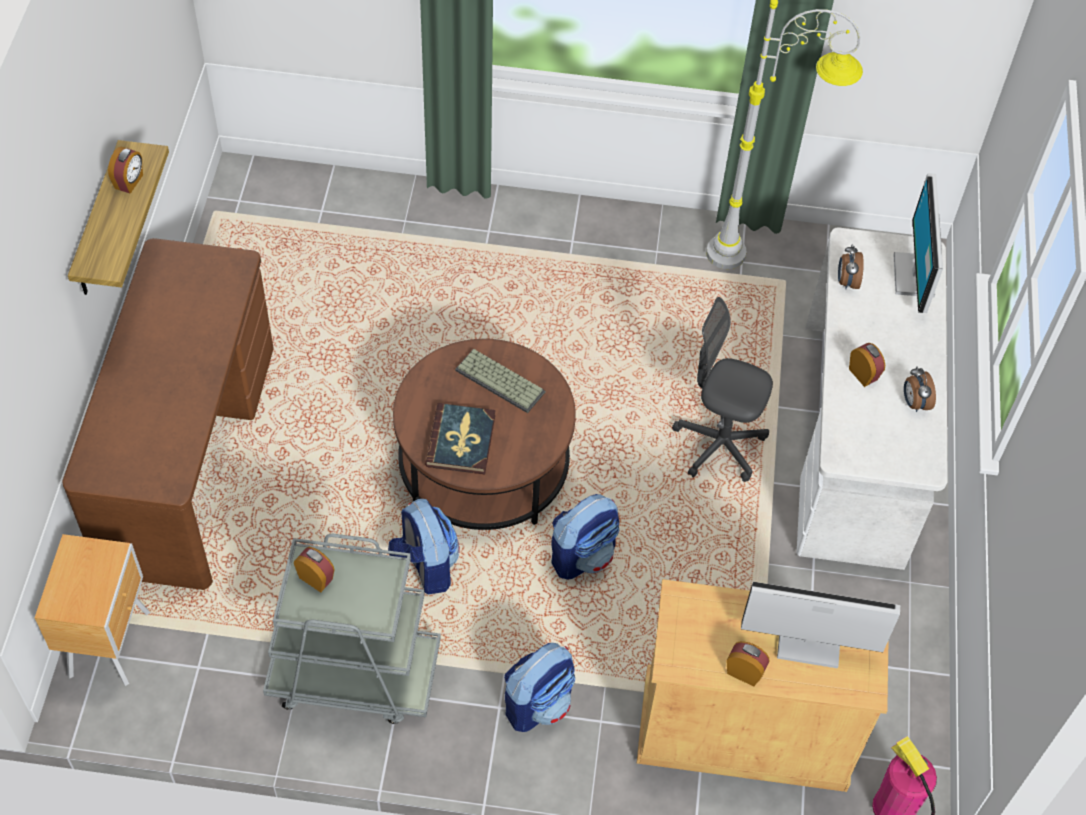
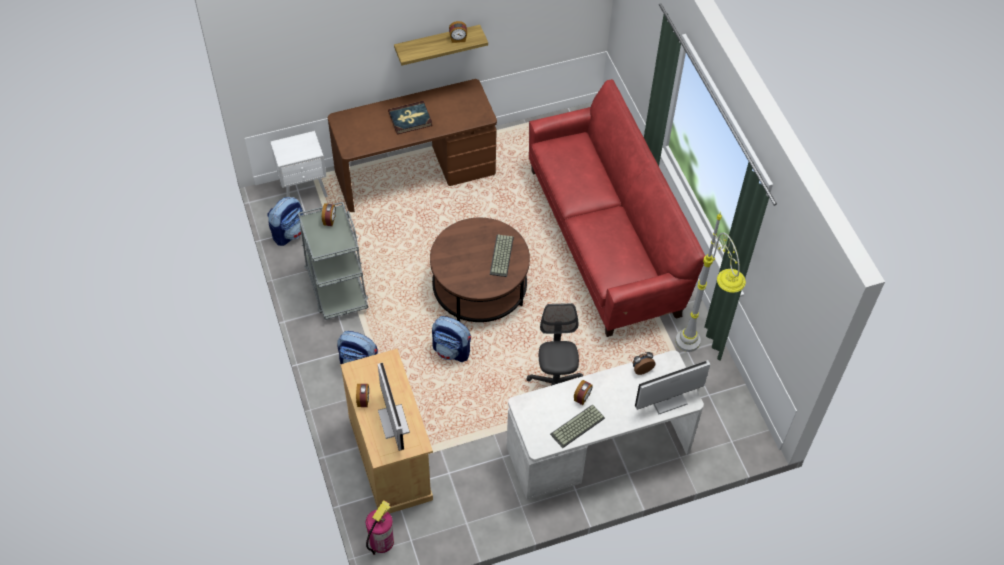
camera: 65 degrees right, 0 degrees up
brown nightstand [35,534,150,686] -> white nightstand [270,131,327,197]
backpack [388,499,460,594] -> backpack moved to [267,197,303,246]
book [425,403,495,475] -> book moved to [388,101,432,135]
alarm clock [904,366,936,412] -> keyboard [550,404,605,448]
none -> red sofa [529,79,705,337]

